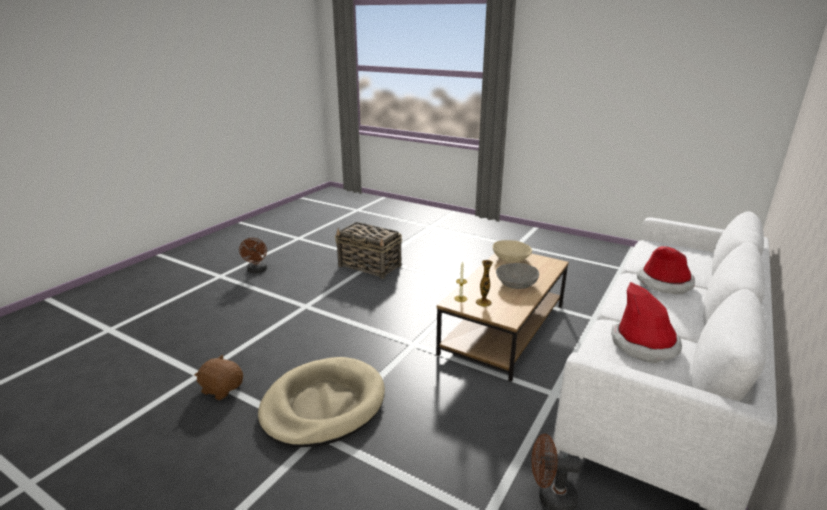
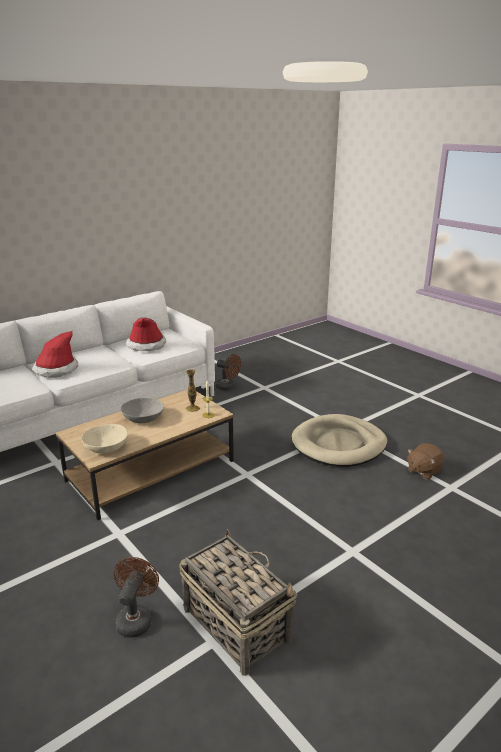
camera: 160 degrees left, 0 degrees up
brown plush toy [194,355,243,400] -> brown plush toy turned 90 degrees clockwise [407,443,445,480]
brown fan [239,238,267,273] -> brown fan moved to [114,557,159,638]

